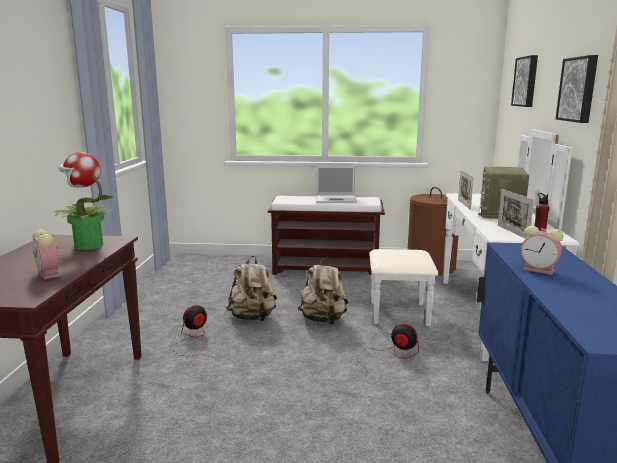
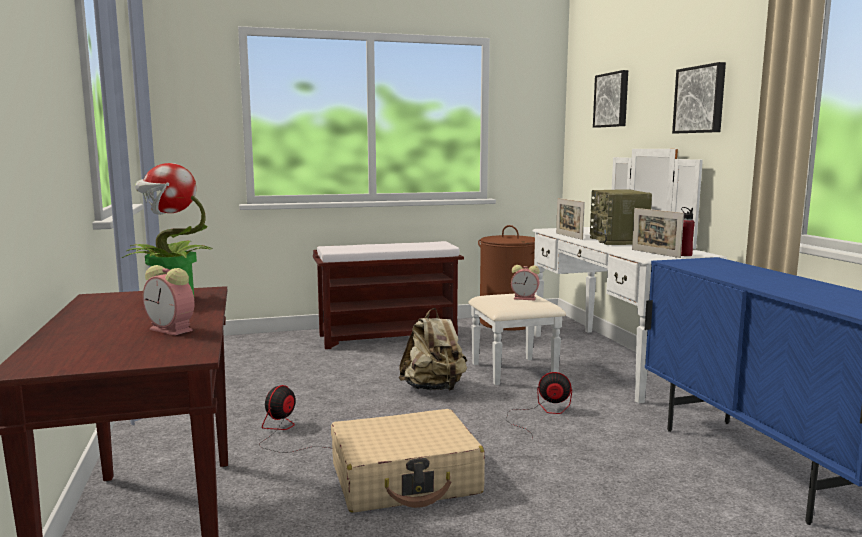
camera: 20 degrees left, 5 degrees down
beige backpack [226,256,277,321] -> none
laptop [316,166,357,203] -> none
alarm clock [521,226,563,275] -> alarm clock moved to [511,265,540,301]
none -> beige suitcase [331,409,485,513]

